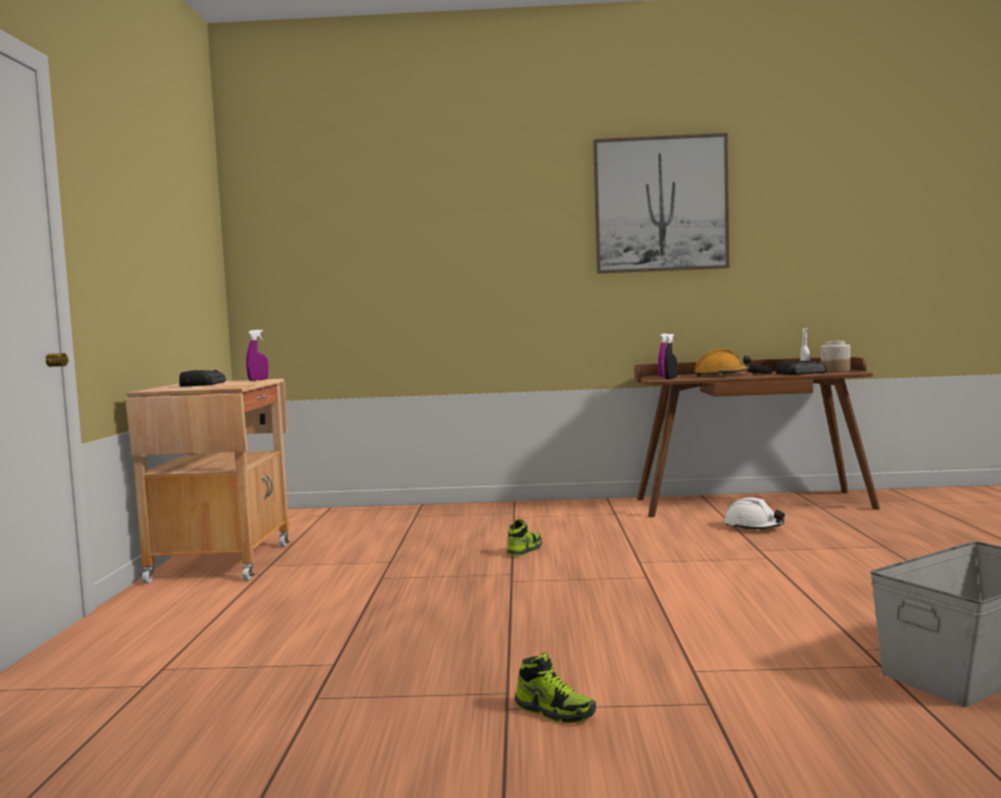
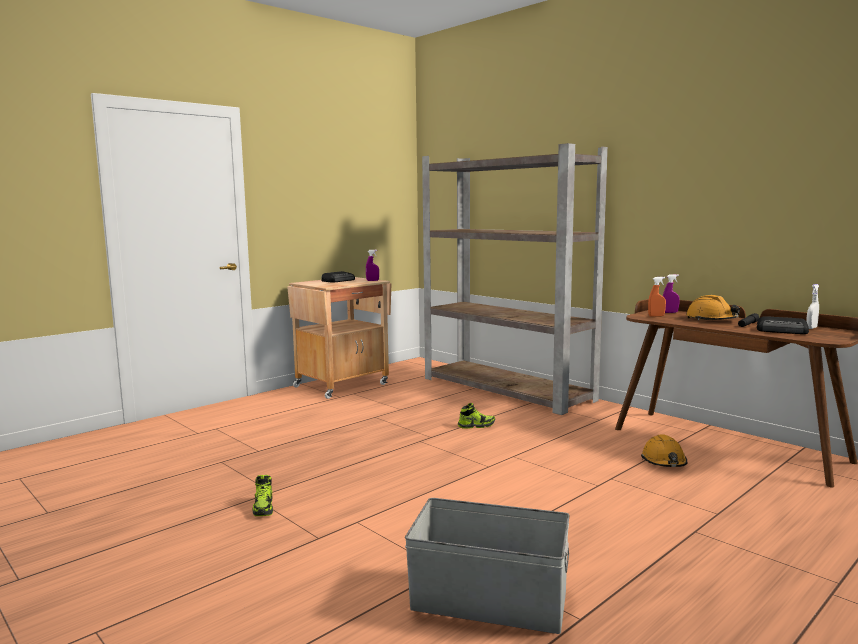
camera: 45 degrees right, 5 degrees up
picture [593,133,729,274] -> none
black spray bottle [664,334,677,379] -> orange spray bottle [648,277,666,317]
white hard hat [724,497,785,530] -> orange hard hat [641,435,687,467]
jar [821,341,850,372] -> none
none -> brown bookcase [422,143,608,415]

